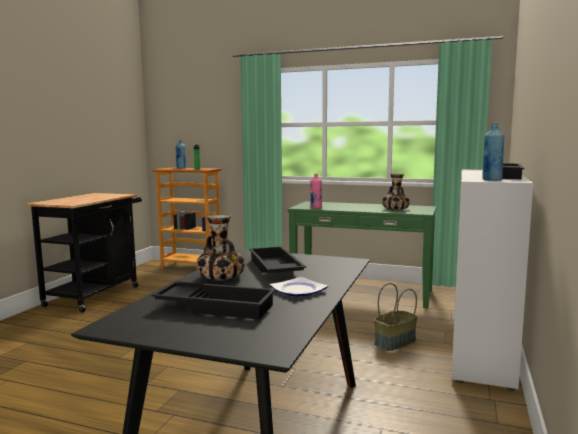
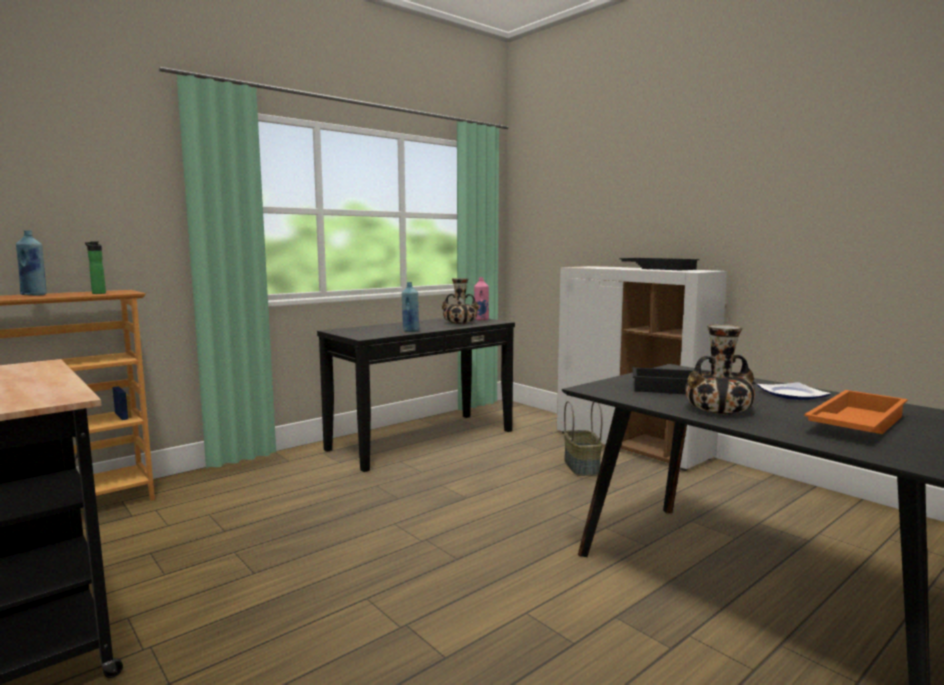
camera: 60 degrees left, 0 degrees up
black tray [151,281,276,320] -> orange tray [804,390,908,434]
green console table [288,201,437,308] -> black console table [317,318,515,472]
pink bottle [310,174,322,209] -> pink bottle moved to [474,277,489,320]
blue bottle [482,123,504,181] -> blue bottle moved to [402,282,419,332]

